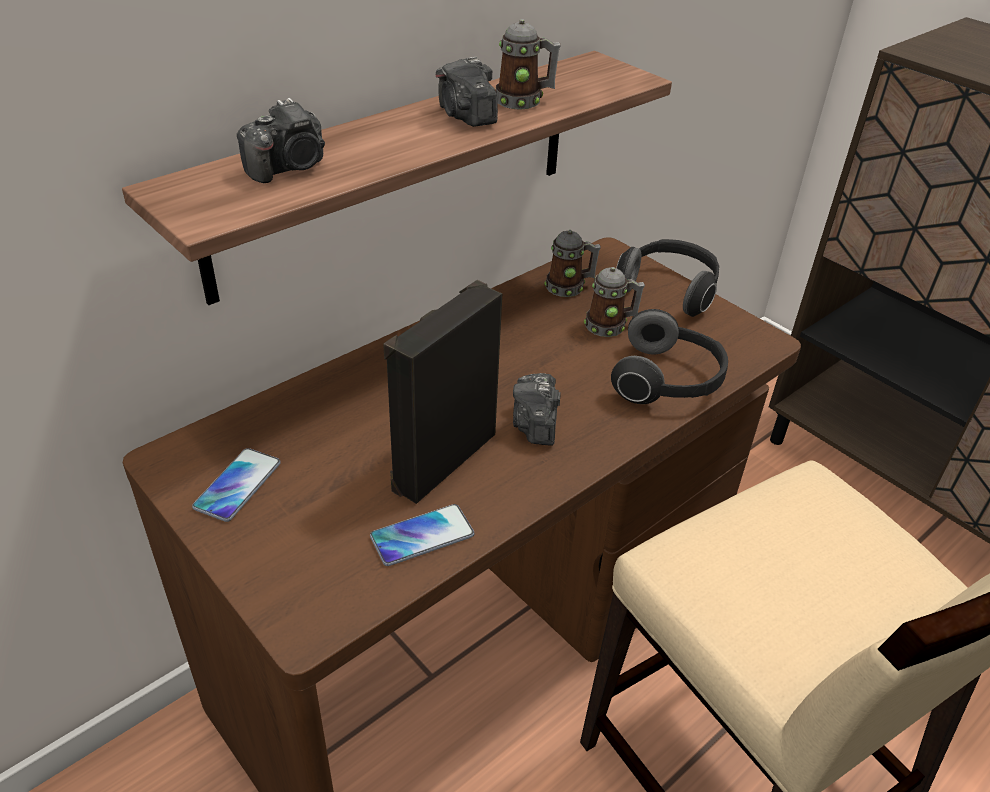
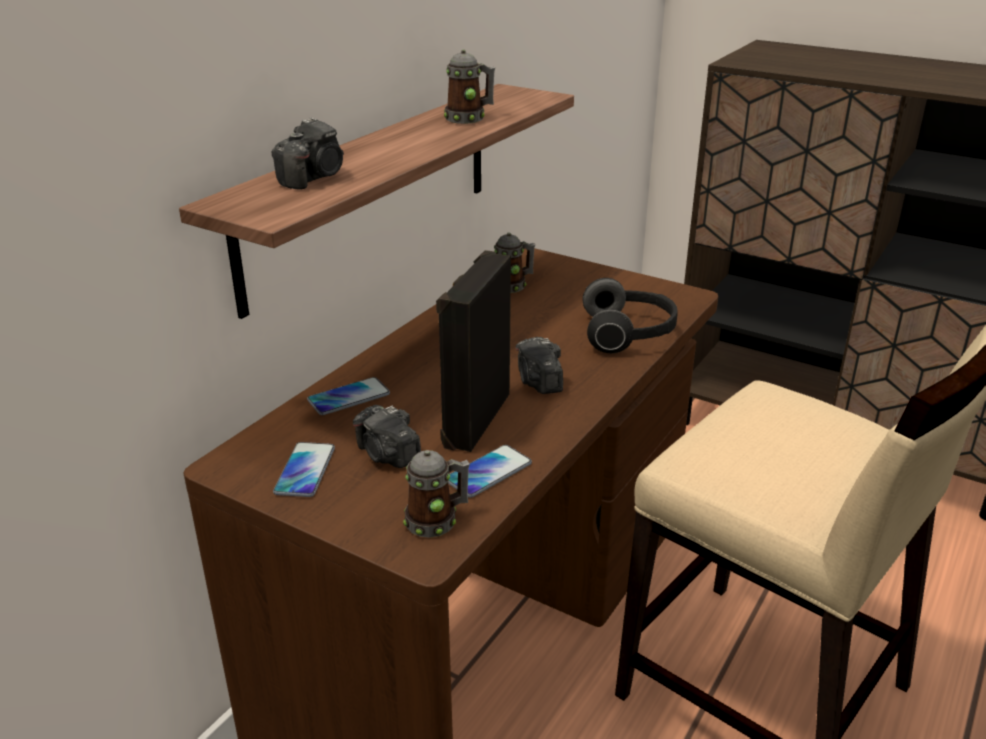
camera: 15 degrees left, 10 degrees down
camera [436,57,498,127] -> camera moved to [353,405,421,468]
mug [584,267,645,337] -> mug moved to [403,450,470,538]
headphones [616,239,719,317] -> none
none -> phone [307,377,390,415]

